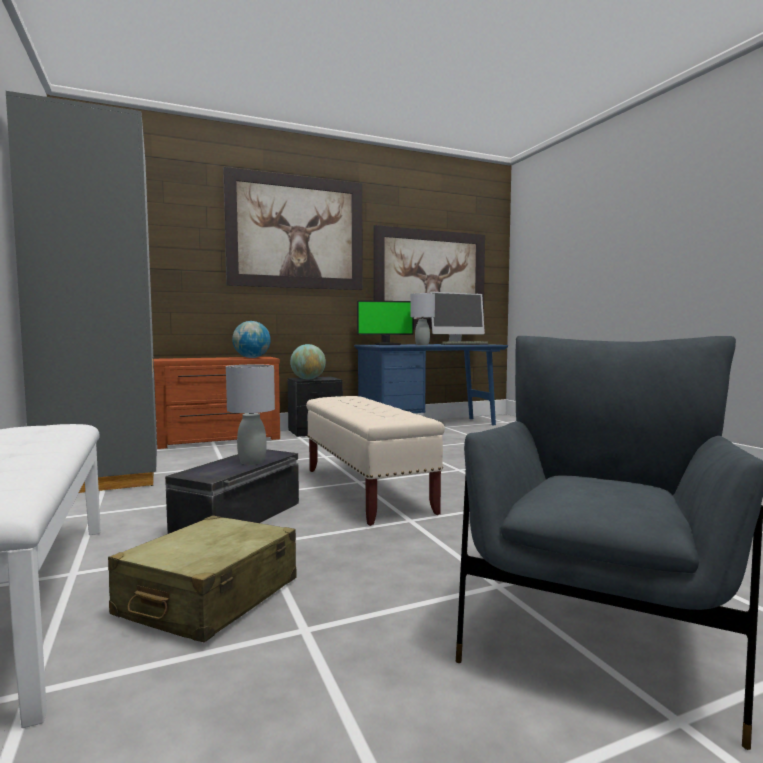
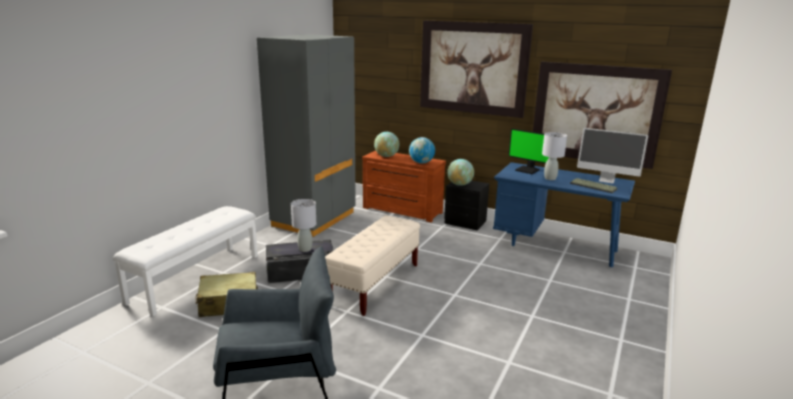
camera: 50 degrees right, 15 degrees up
none -> globe [374,132,399,157]

